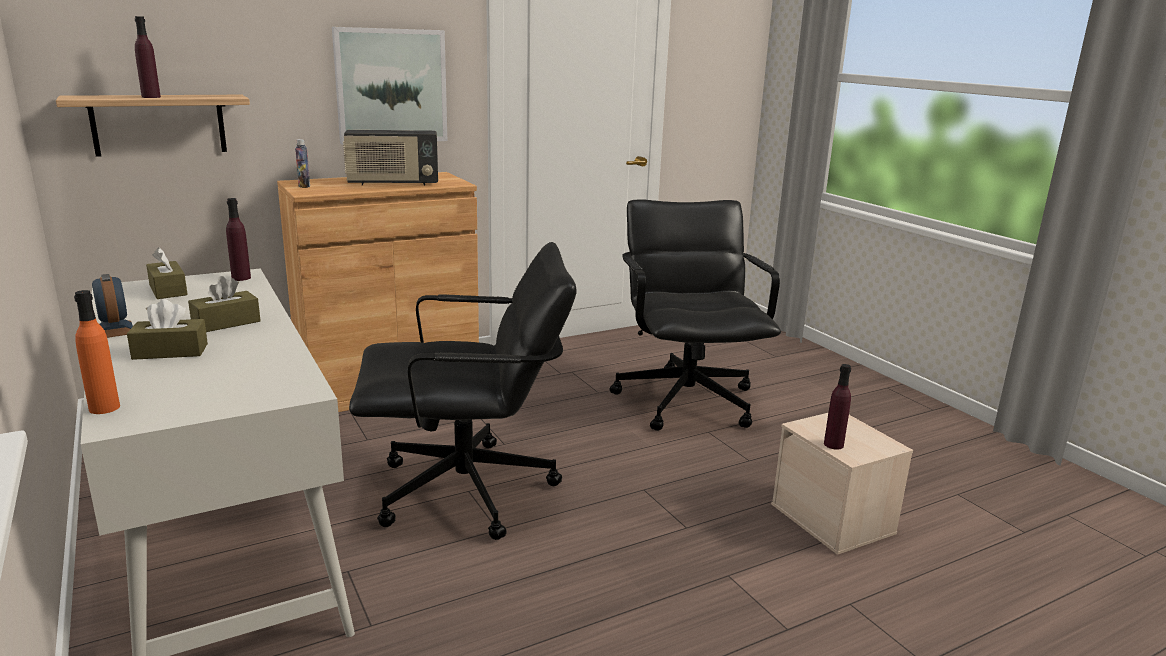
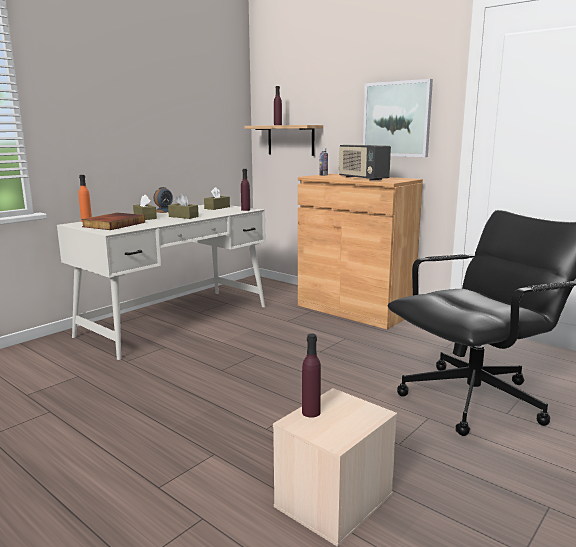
camera: 70 degrees right, 5 degrees down
black office chair [349,242,577,540] -> none
none -> book [81,213,145,230]

